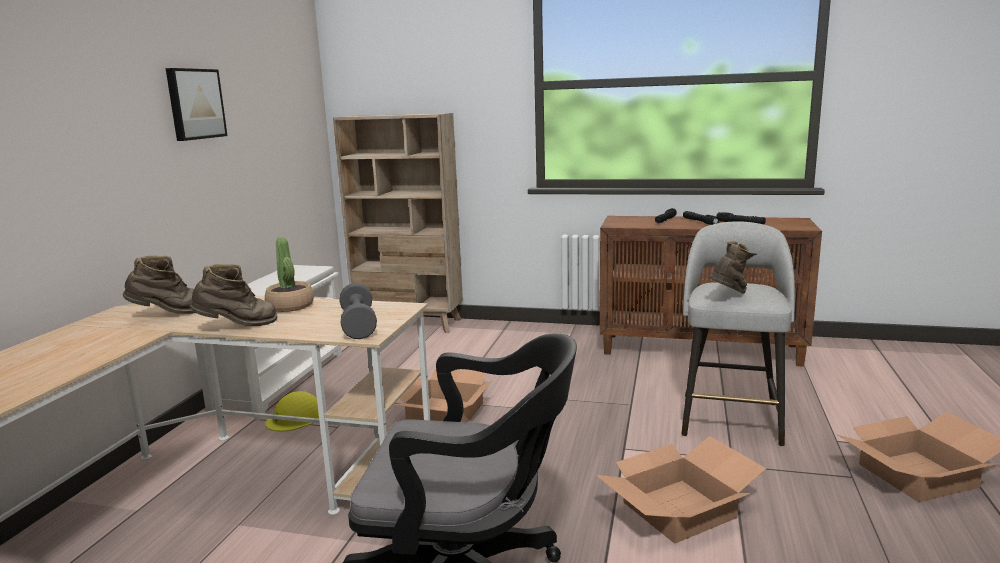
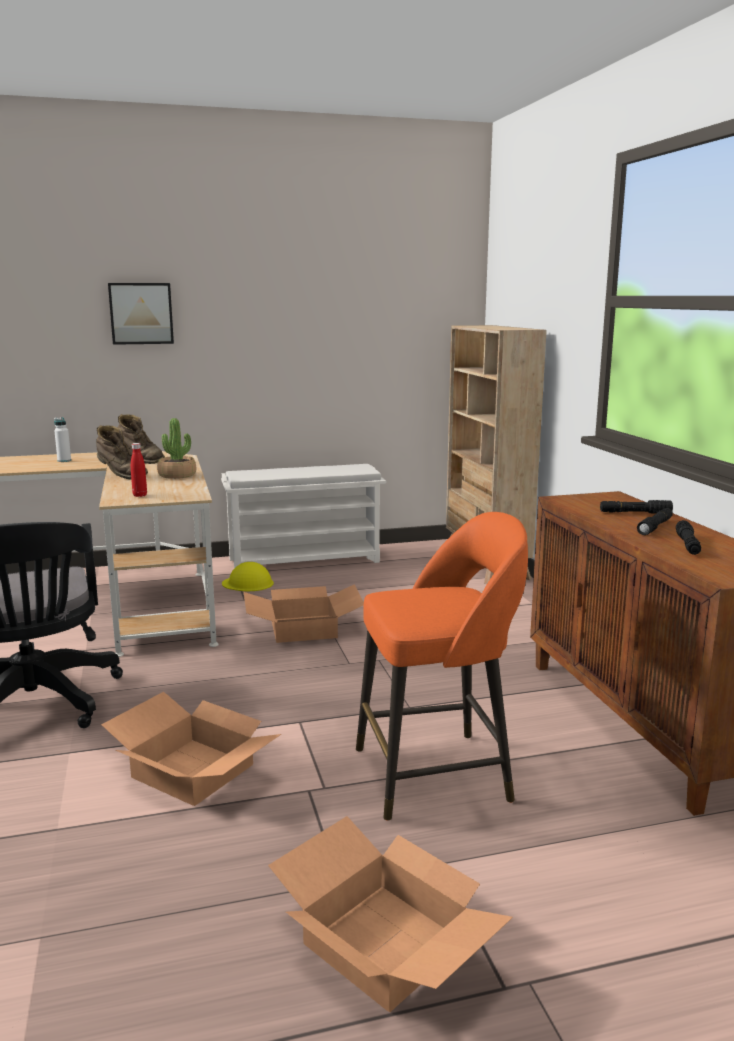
camera: 60 degrees right, 0 degrees up
picture [166,68,228,141] -> picture moved to [108,283,174,345]
grey dumbbell [340,283,377,339] -> red bottle [131,443,147,497]
grey stool [681,221,795,446] -> orange stool [356,512,528,821]
brown boot [709,241,757,294] -> none
none -> white bottle [54,417,71,462]

